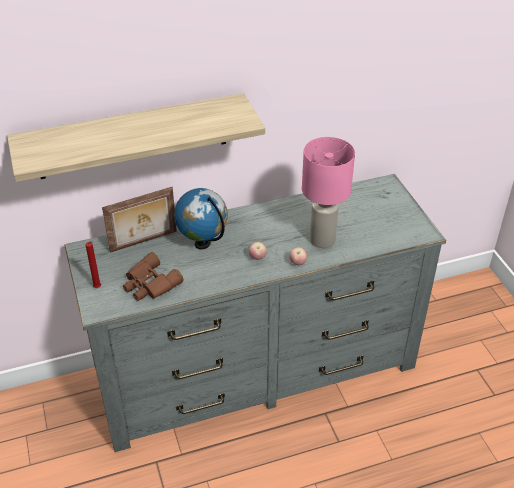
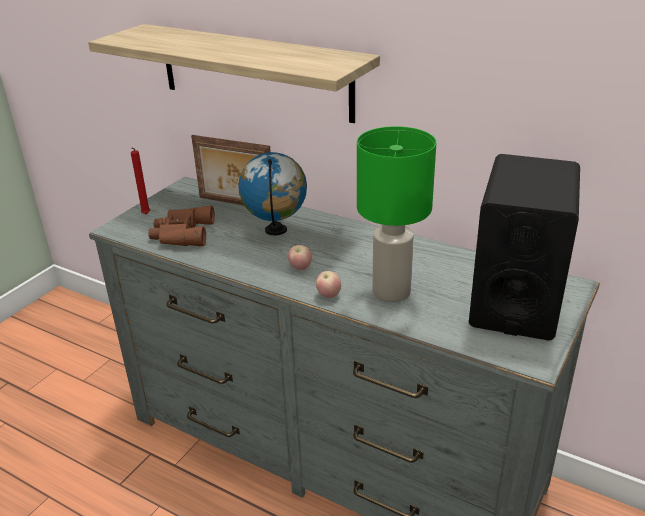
camera: 50 degrees right, 10 degrees down
pink table lamp [302,137,355,248] -> green table lamp [357,126,436,302]
none -> black speaker [469,154,580,341]

